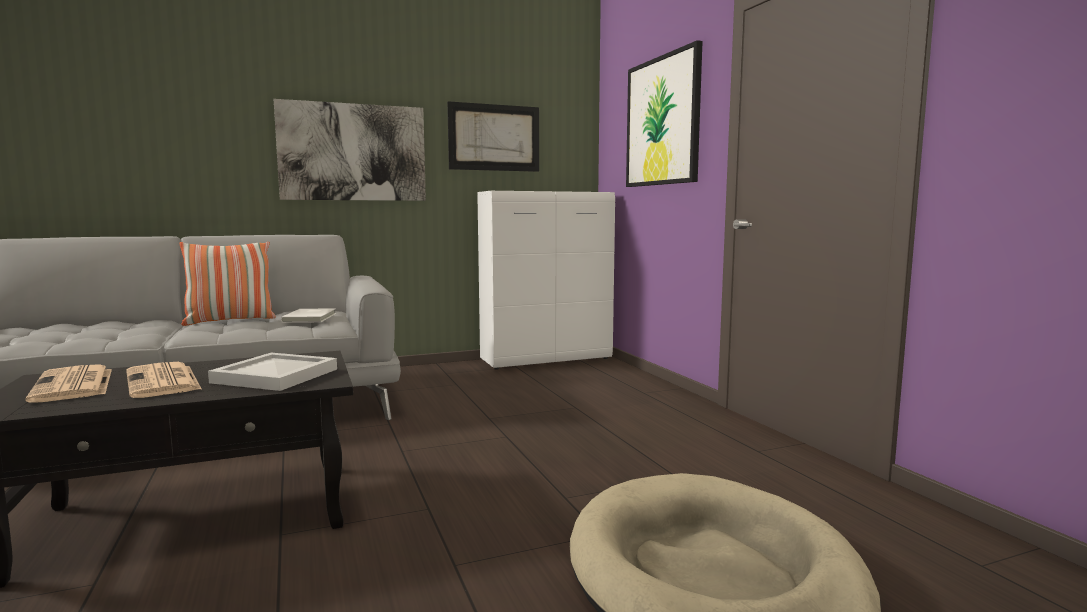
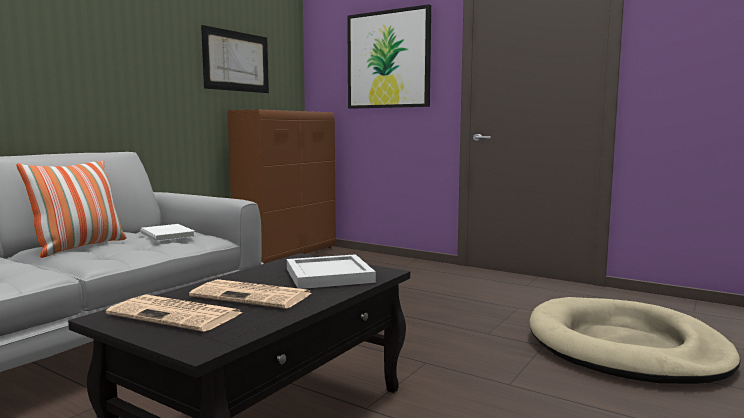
camera: 35 degrees left, 0 degrees up
picture [274,99,426,201] -> none
white cabinet [477,191,615,370] -> brown cabinet [227,109,336,264]

